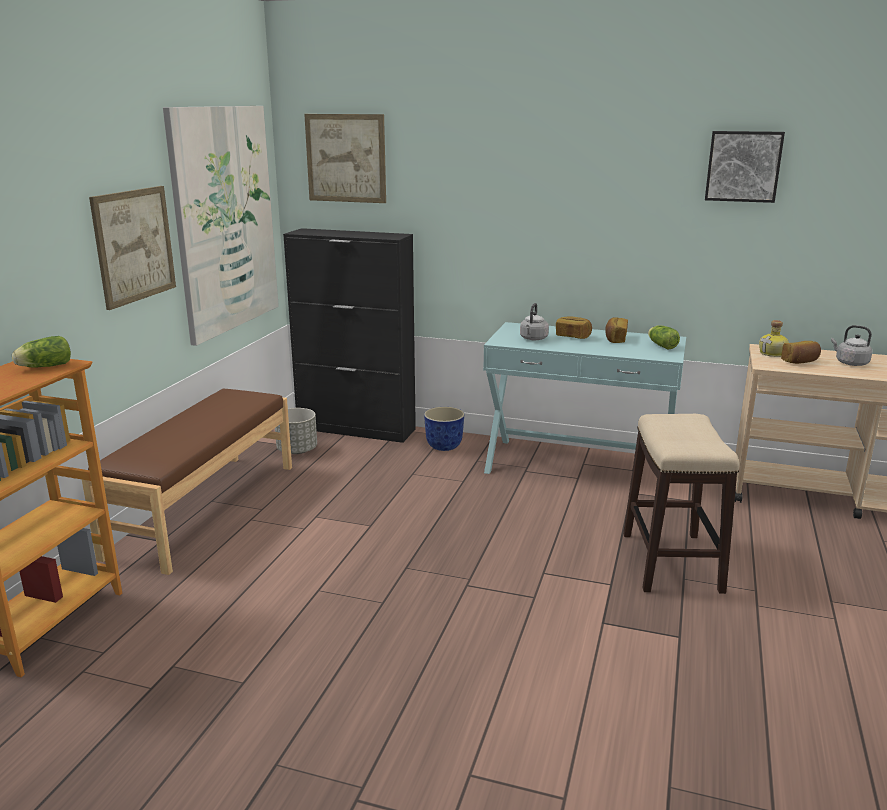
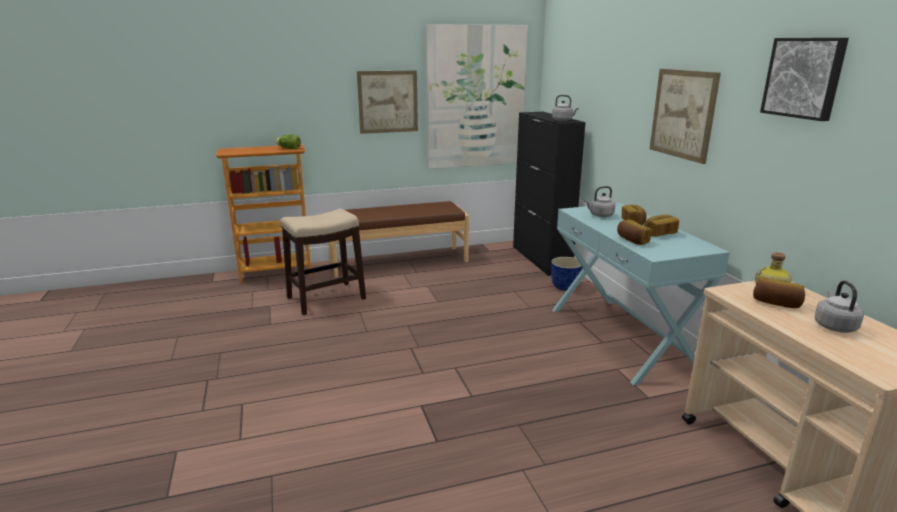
camera: 55 degrees right, 0 degrees up
grey planter [275,408,317,454] -> none
picture [304,114,386,203] -> picture moved to [649,69,721,164]
stool [623,414,739,594] -> stool moved to [280,208,366,315]
lettuce [648,325,680,350] -> none
none -> grey kettle [552,95,579,121]
none -> bread [617,219,652,245]

